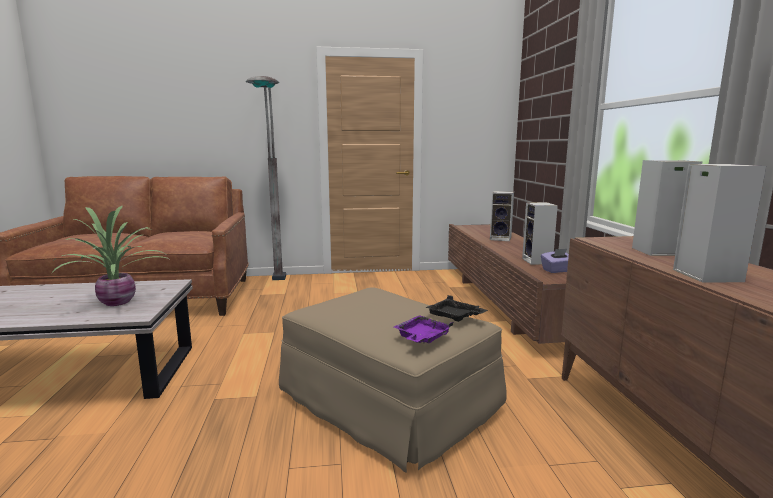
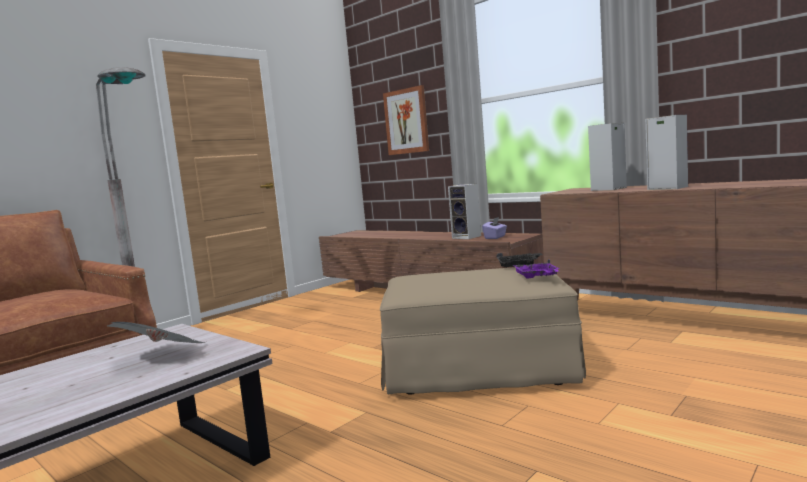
camera: 40 degrees left, 5 degrees down
potted plant [51,206,171,306] -> newspaper [107,322,205,343]
speaker [490,191,514,241] -> none
none -> picture [383,85,429,155]

